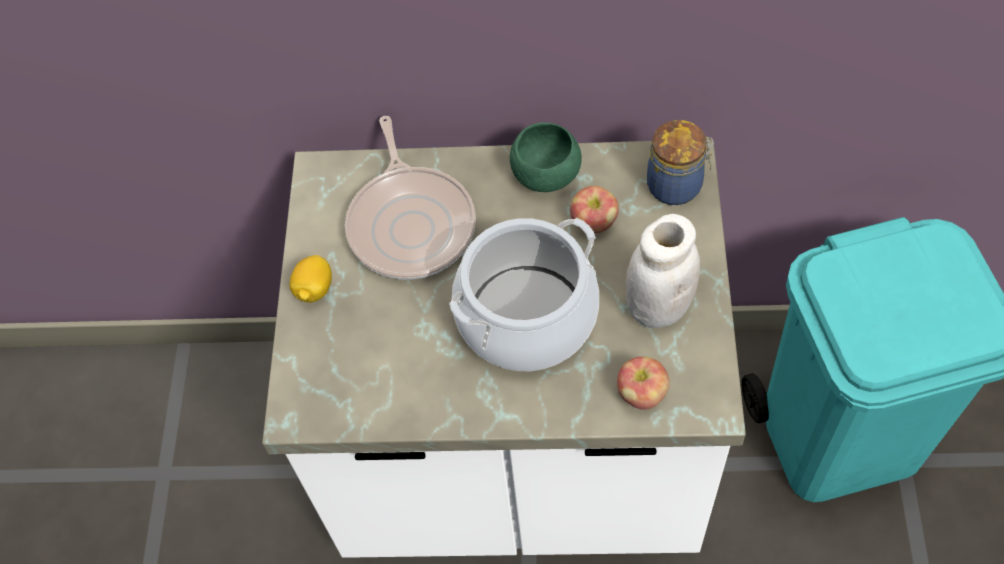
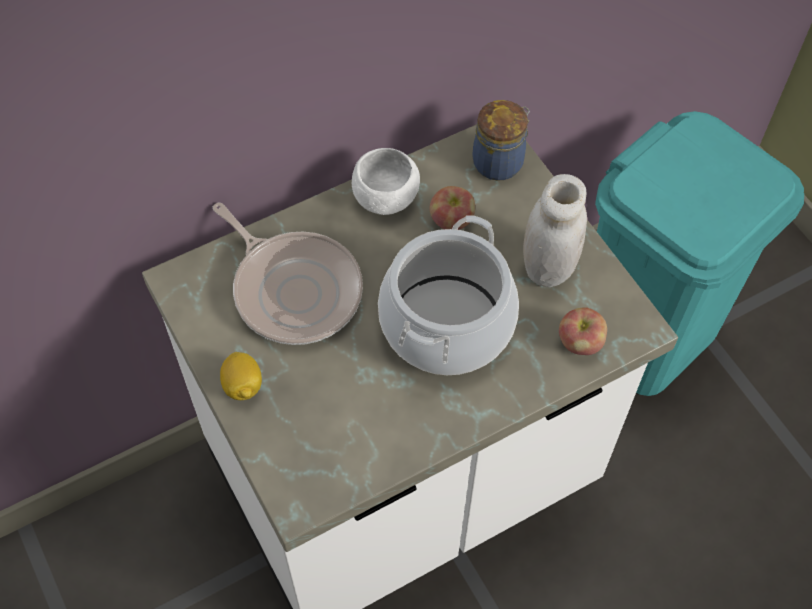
camera: 35 degrees left, 0 degrees up
green bowl [510,123,582,192] -> white bowl [352,148,420,215]

